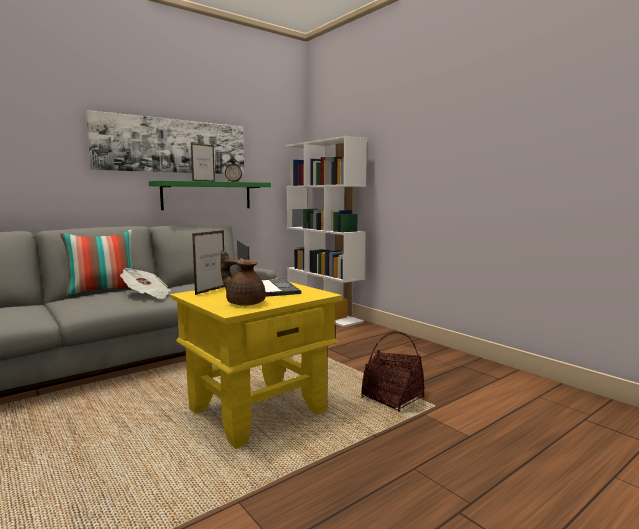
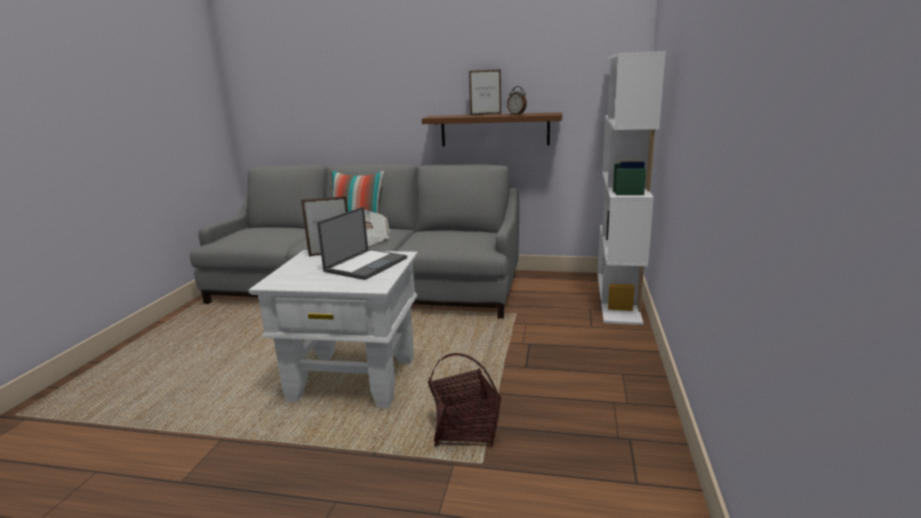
camera: 50 degrees right, 10 degrees up
picture [86,110,244,175] -> none
green shelf [149,180,271,210] -> brown shelf [422,112,562,147]
yellow side table [170,279,342,449] -> white side table [248,250,418,408]
brown teapot [221,250,266,306] -> none

